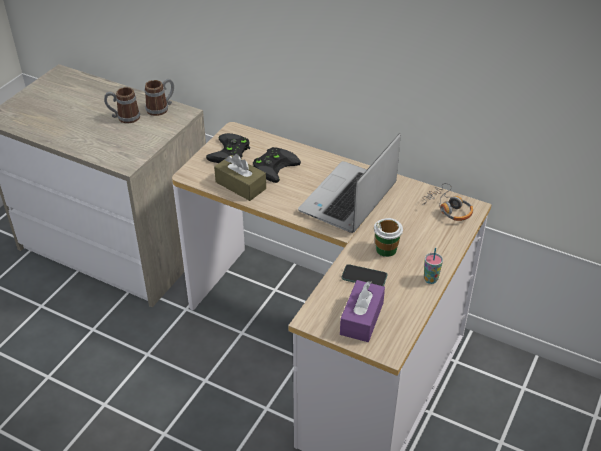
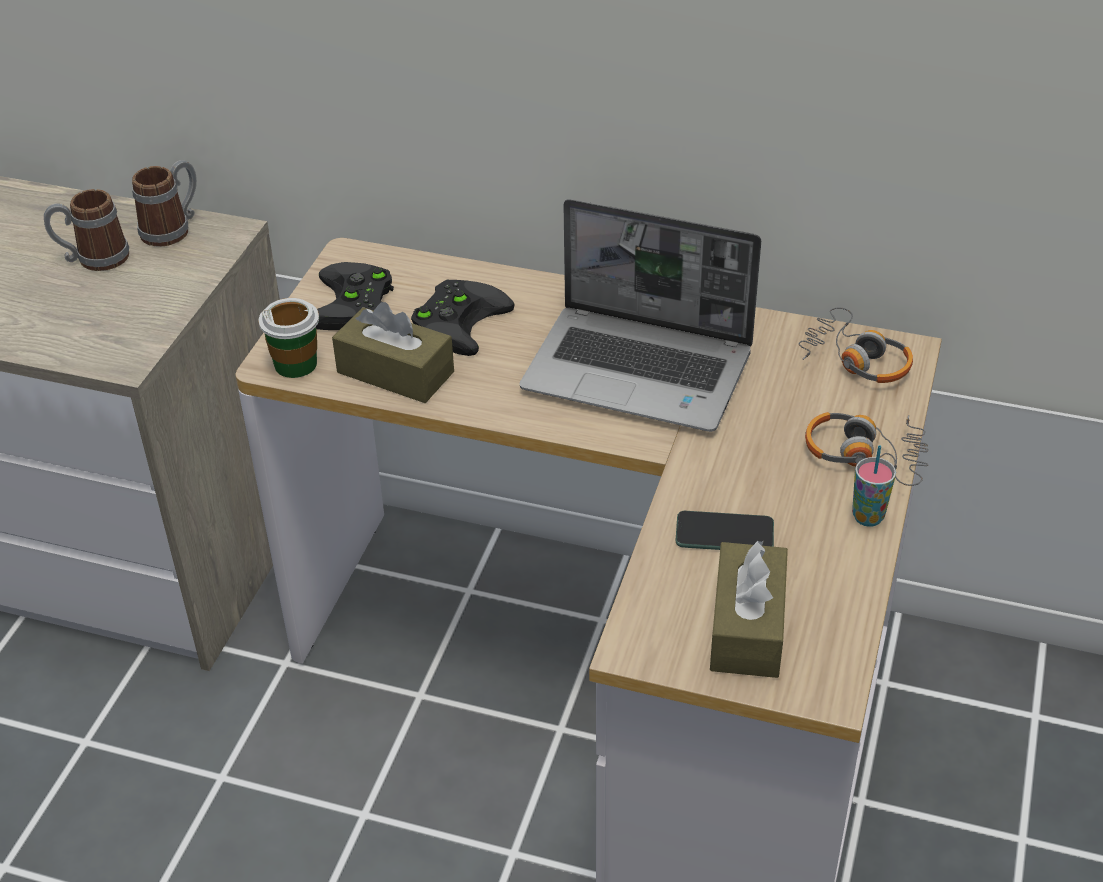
camera: 10 degrees left, 0 degrees up
laptop [298,133,401,233] -> laptop turned 90 degrees counterclockwise [520,199,761,432]
purple tissue box [340,280,385,342] -> brown tissue box [710,540,788,678]
cup [374,218,403,257] -> cup moved to [258,298,319,378]
none -> headphones [805,412,928,486]

